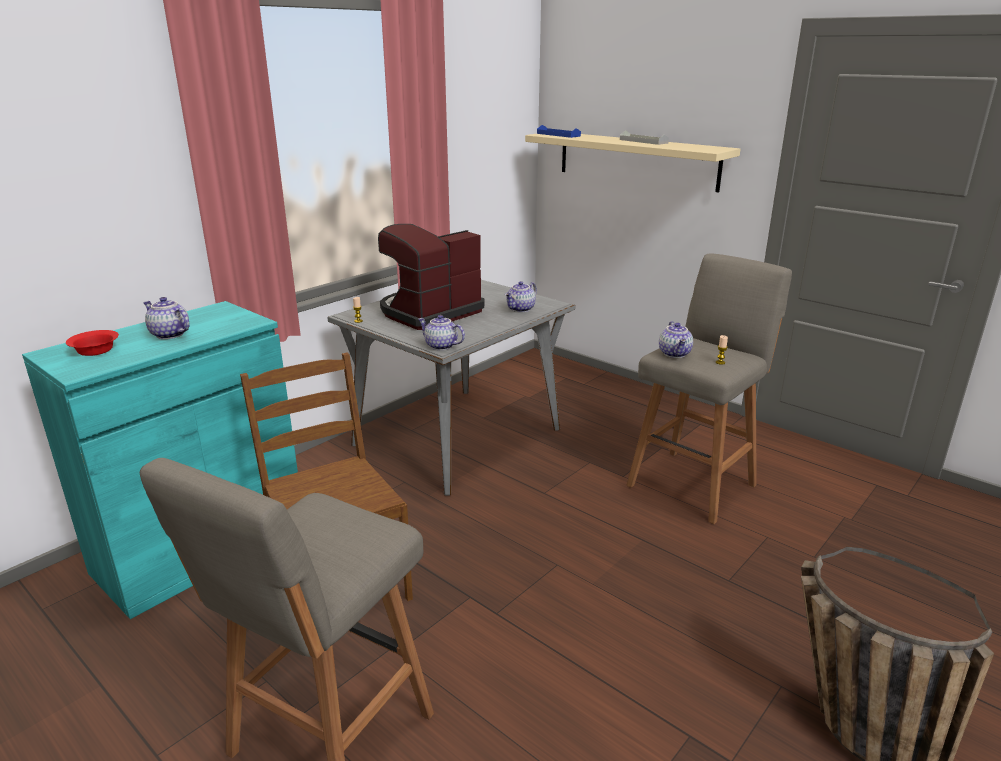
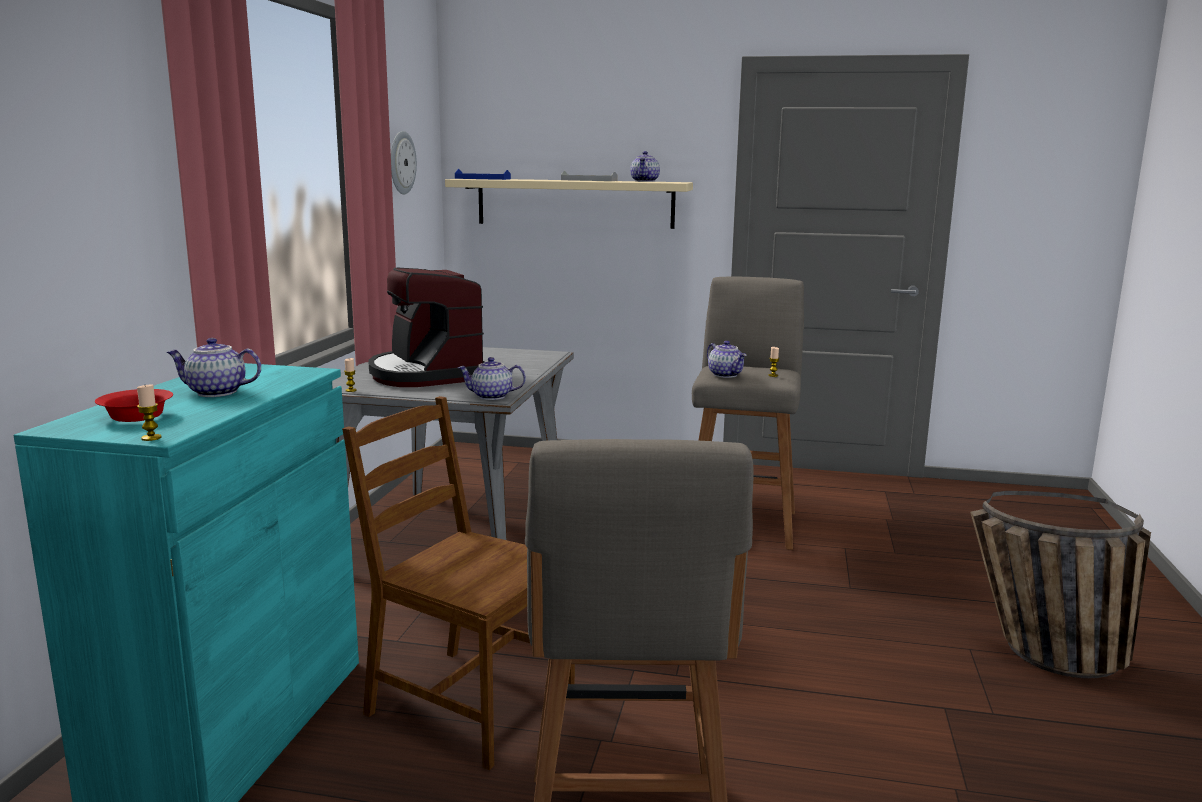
camera: 30 degrees left, 10 degrees down
coffee machine [378,224,484,330] -> coffee machine turned 45 degrees counterclockwise [368,267,484,387]
teapot [505,281,537,312] -> teapot moved to [630,151,660,182]
none -> candle [137,384,161,441]
none -> wall clock [391,131,417,194]

